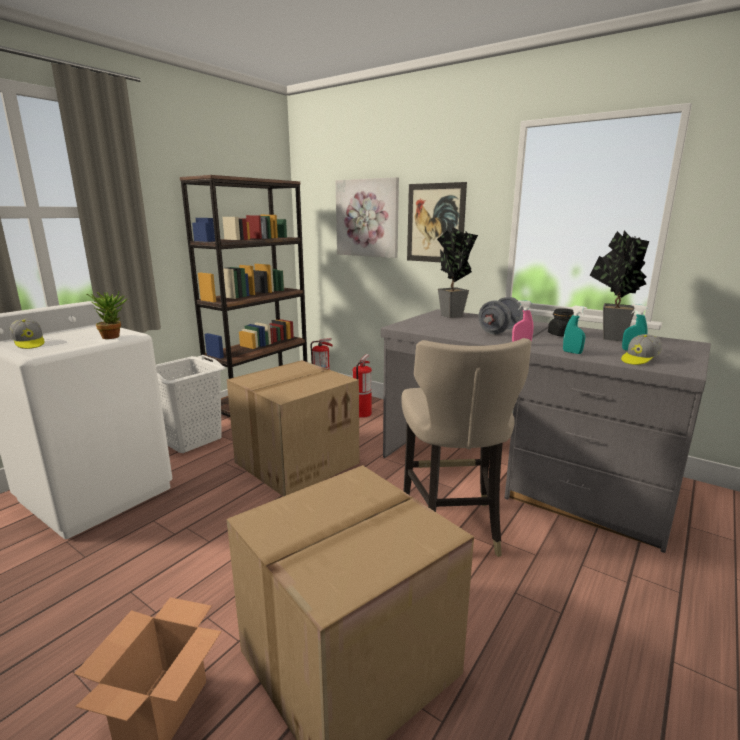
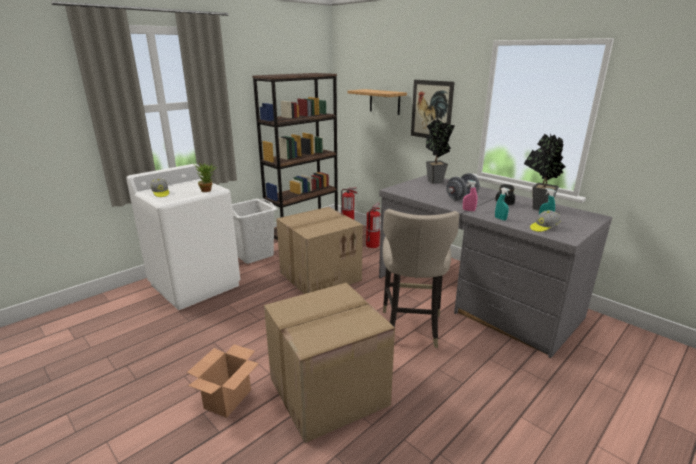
camera: 10 degrees right, 5 degrees up
picture [336,177,399,258] -> shelf [348,89,407,115]

